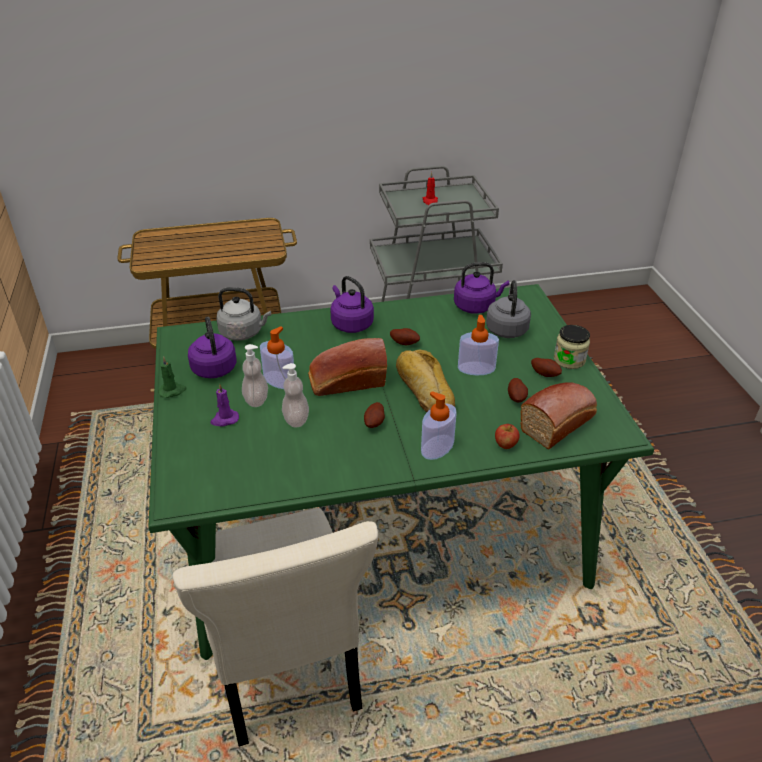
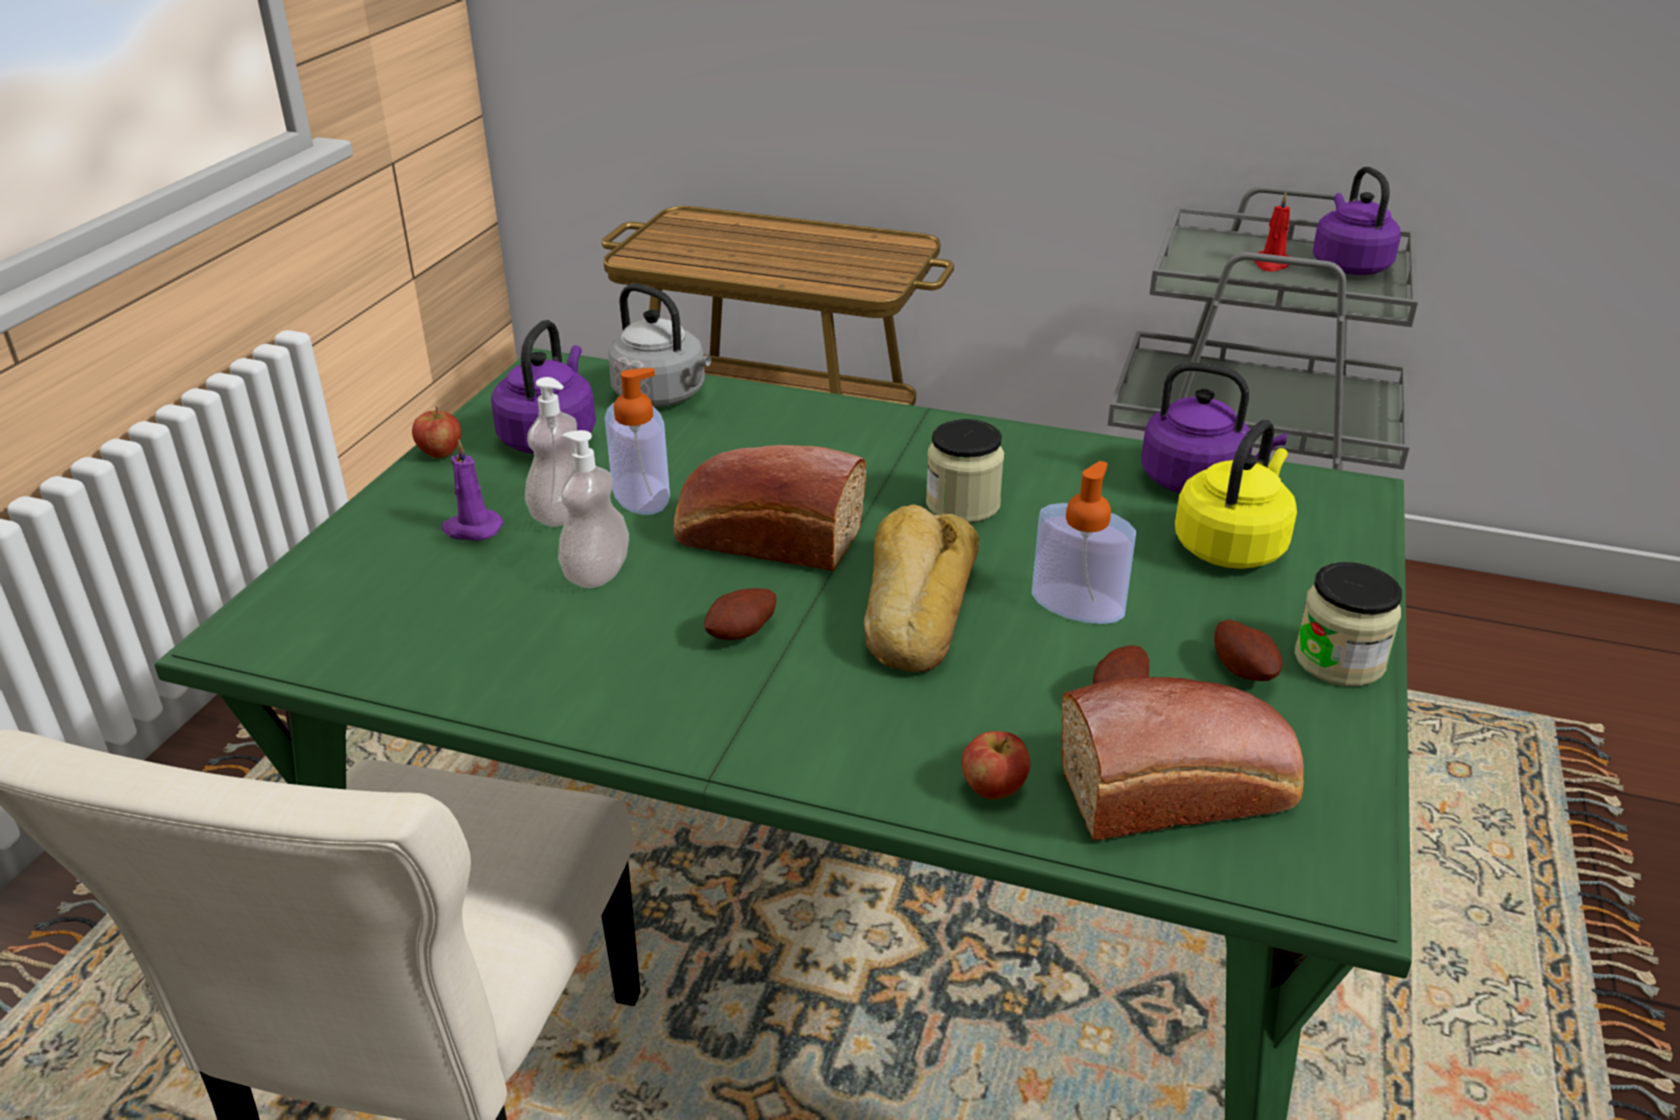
camera: 30 degrees right, 5 degrees down
green candle [158,356,186,398] -> apple [412,406,461,459]
purple kettle [330,276,374,333] -> purple kettle moved to [1313,167,1401,275]
potato [390,328,420,345] -> jar [926,419,1004,523]
soap dispenser [421,391,457,460] -> none
grey kettle [486,280,531,338] -> yellow kettle [1175,420,1297,569]

